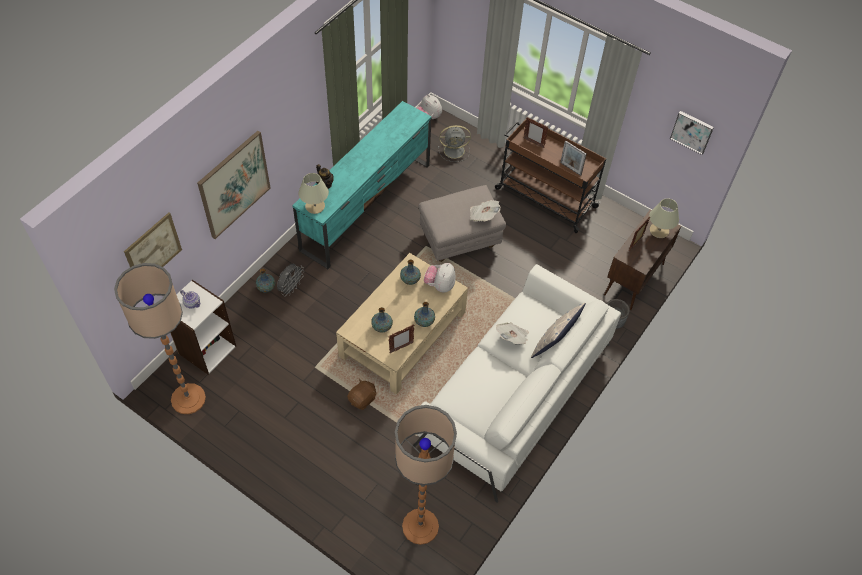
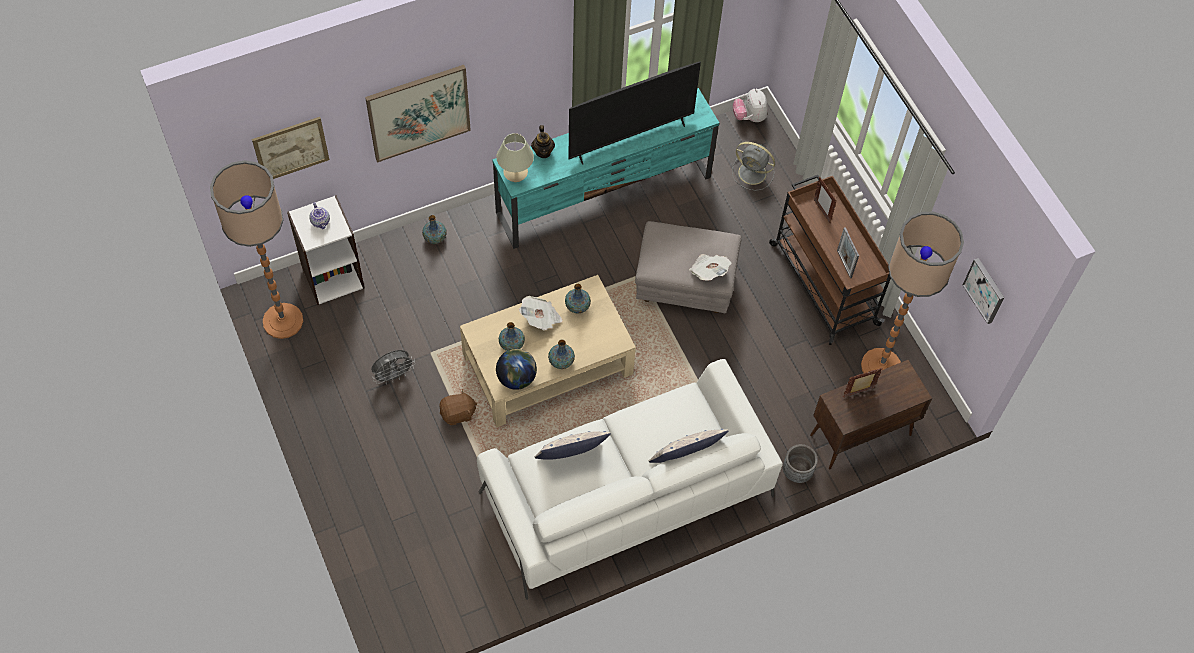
camera: 30 degrees right, 5 degrees up
grey fan [277,264,304,296] -> grey fan moved to [371,350,415,385]
picture frame [389,325,414,353] -> globe [496,349,537,390]
floor lamp [395,405,457,545] -> floor lamp moved to [861,212,964,374]
plush toy [424,263,456,292] -> none
newspaper [496,322,529,345] -> newspaper moved to [519,296,563,331]
beige table lamp [649,198,679,238] -> none
none -> pillow [535,431,611,460]
none -> television [568,61,701,165]

